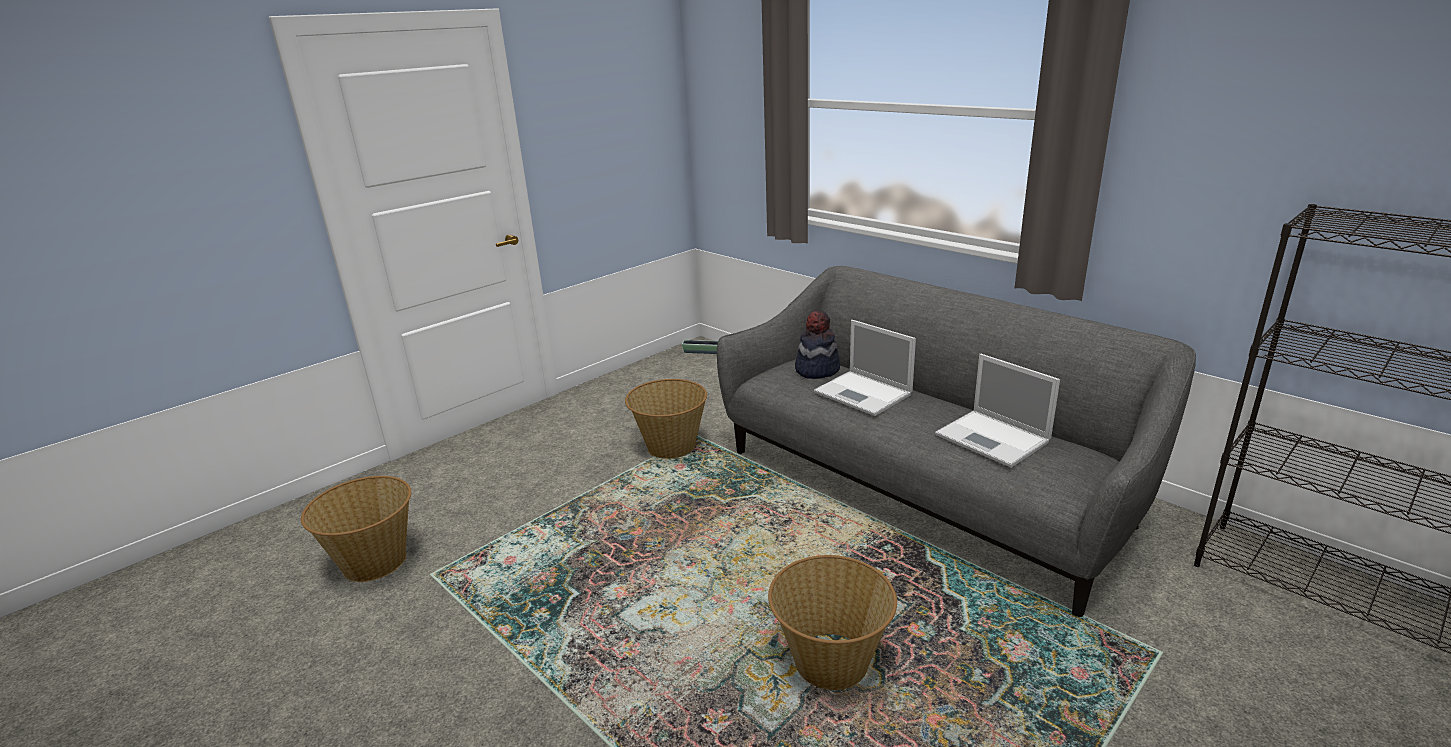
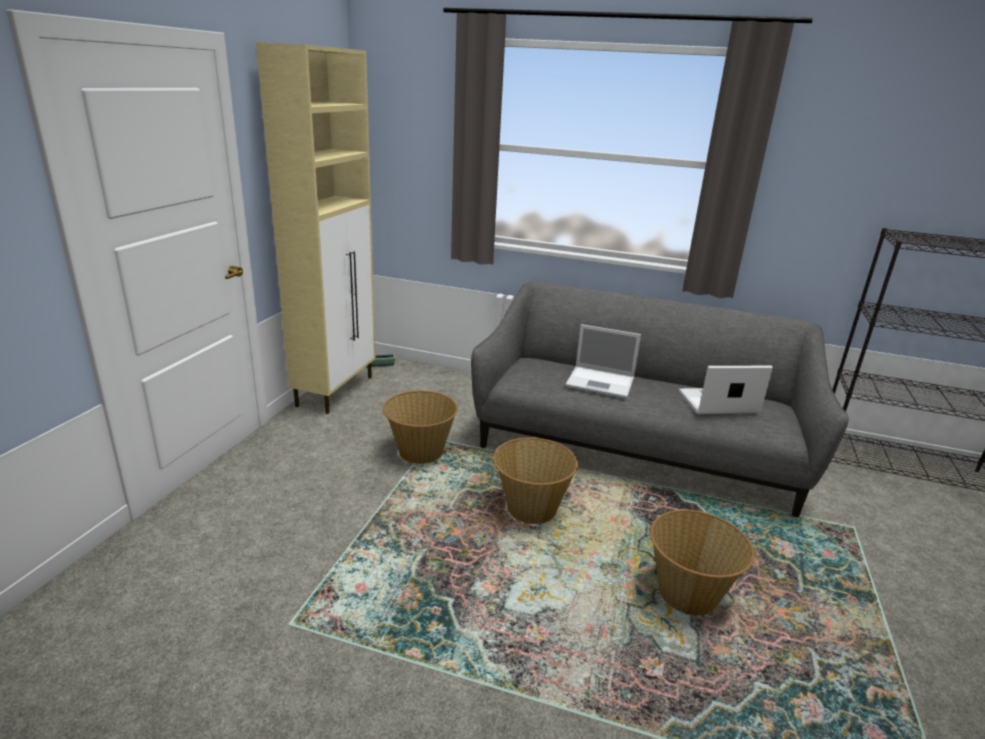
camera: 30 degrees left, 0 degrees up
basket [301,476,411,582] -> basket moved to [493,438,578,524]
hat [795,311,840,379] -> none
laptop [935,354,1060,468] -> laptop turned 150 degrees clockwise [679,366,773,414]
none -> beige cabinet [256,42,376,414]

